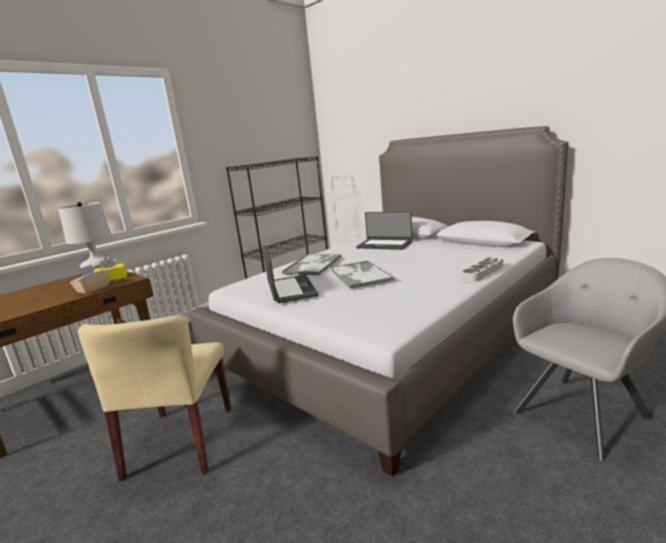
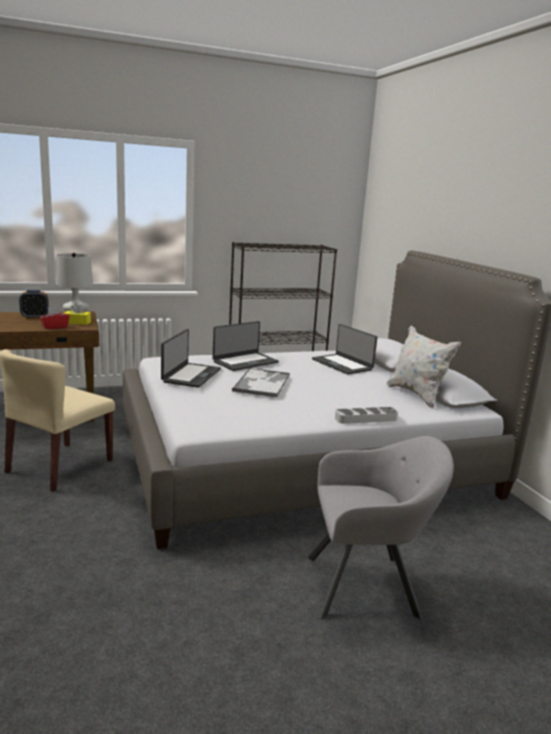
camera: 25 degrees right, 0 degrees up
beige tissue box [70,265,109,294] -> red tissue box [40,307,70,329]
tray [282,254,342,275] -> laptop [212,321,279,371]
none -> alarm clock [19,290,49,318]
none -> white pillow [387,326,461,409]

